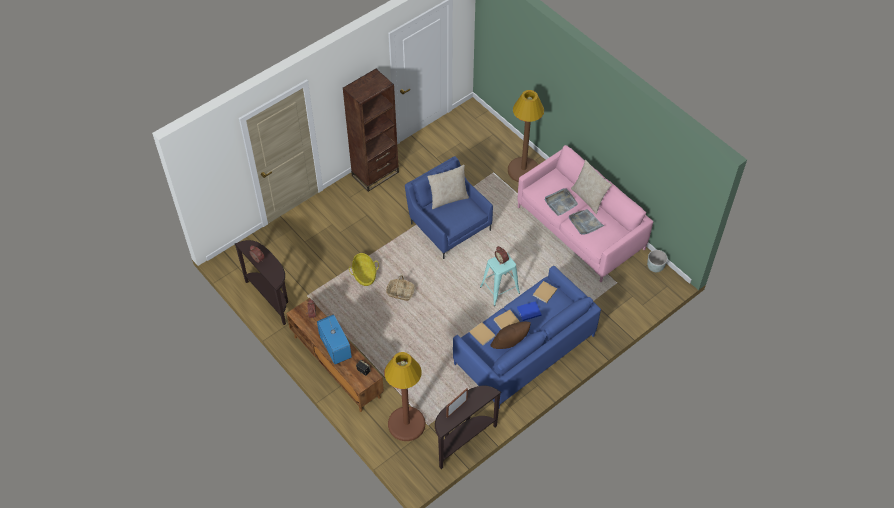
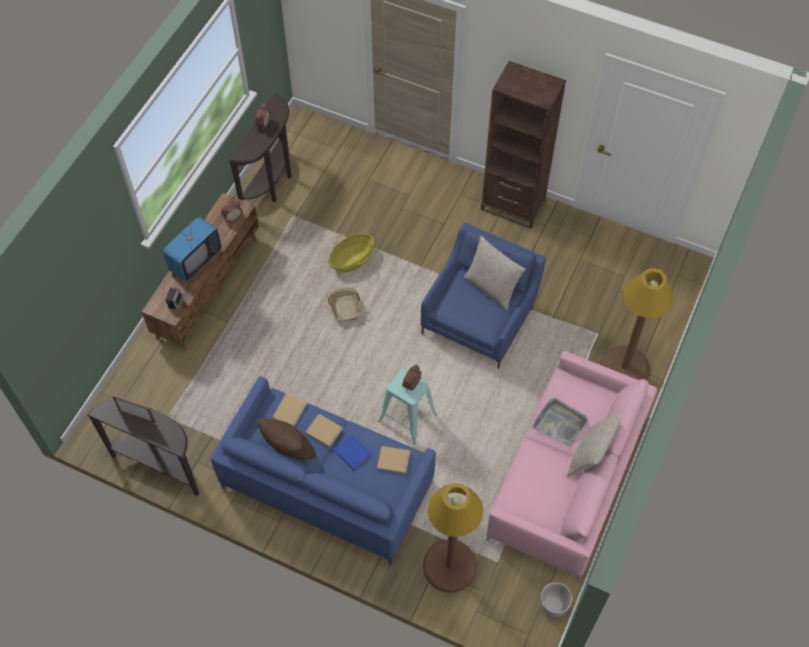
camera: 65 degrees right, 5 degrees up
brown floor lamp [384,352,425,441] -> brown floor lamp moved to [423,483,483,593]
grey tray [569,209,604,235] -> none

